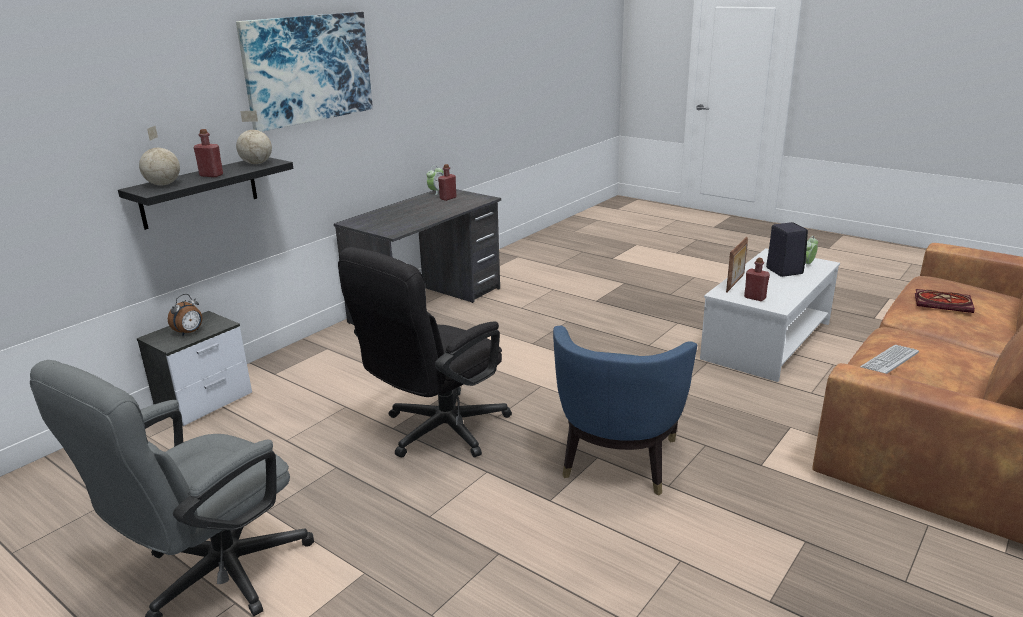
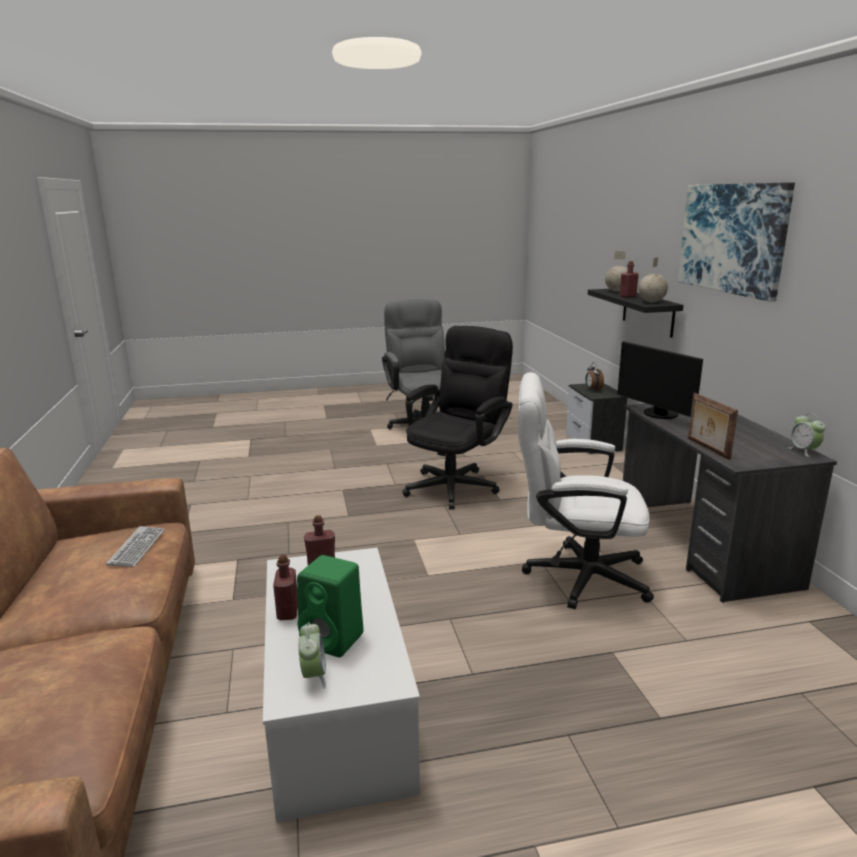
camera: 130 degrees right, 5 degrees down
black office chair [338,247,512,458] -> black office chair turned 45 degrees clockwise [402,326,513,510]
red bottle [438,164,457,201] -> red bottle moved to [273,555,298,620]
blue armchair [553,326,697,496] -> none
picture frame [726,237,748,293] -> picture frame moved to [688,393,738,460]
black speaker [766,222,808,277] -> green speaker [297,555,364,657]
book [915,289,975,313] -> none
none -> white office chair [518,372,654,609]
none -> monitor [617,341,703,419]

